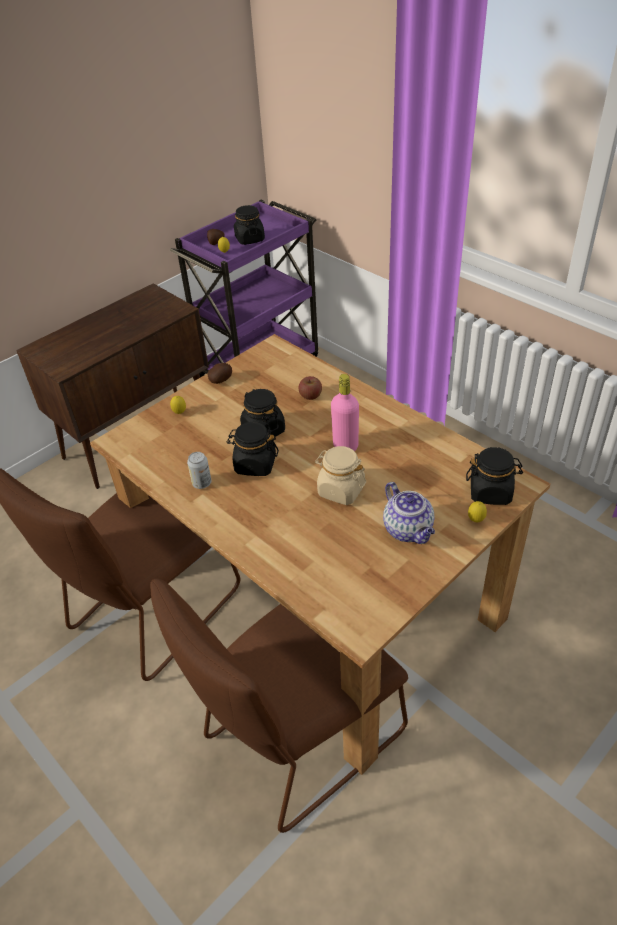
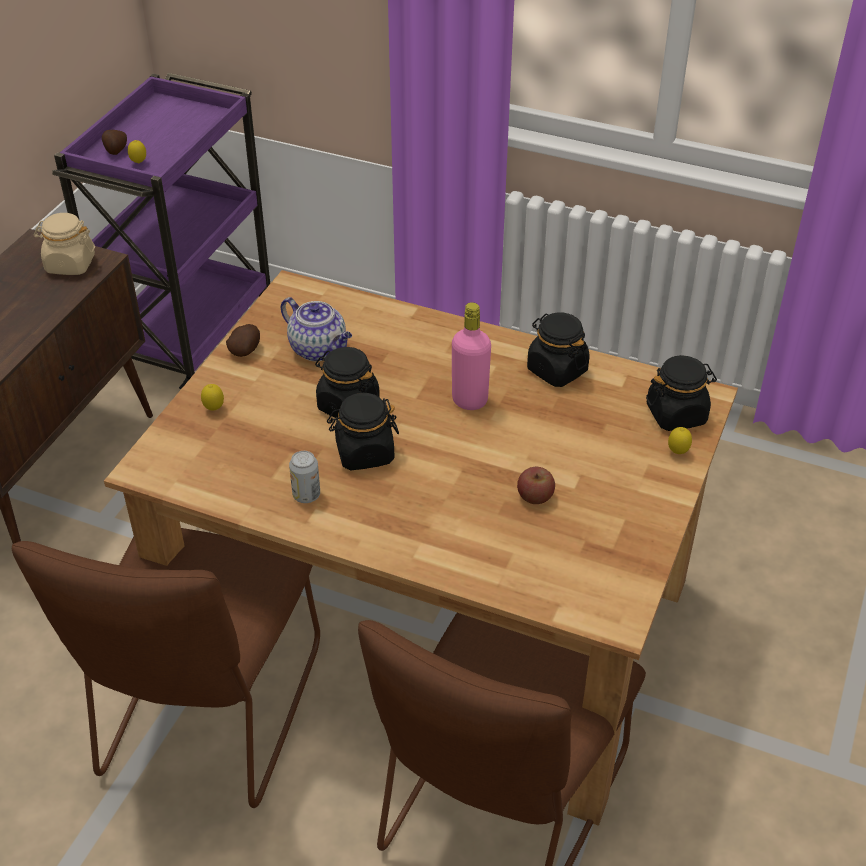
camera: 25 degrees left, 0 degrees up
black jar [234,205,265,245] -> black jar moved to [527,313,590,387]
apple [299,376,322,400] -> apple moved to [517,467,555,504]
beige jar [315,446,366,505] -> beige jar moved to [34,213,95,275]
teapot [383,482,435,544] -> teapot moved to [281,297,352,361]

